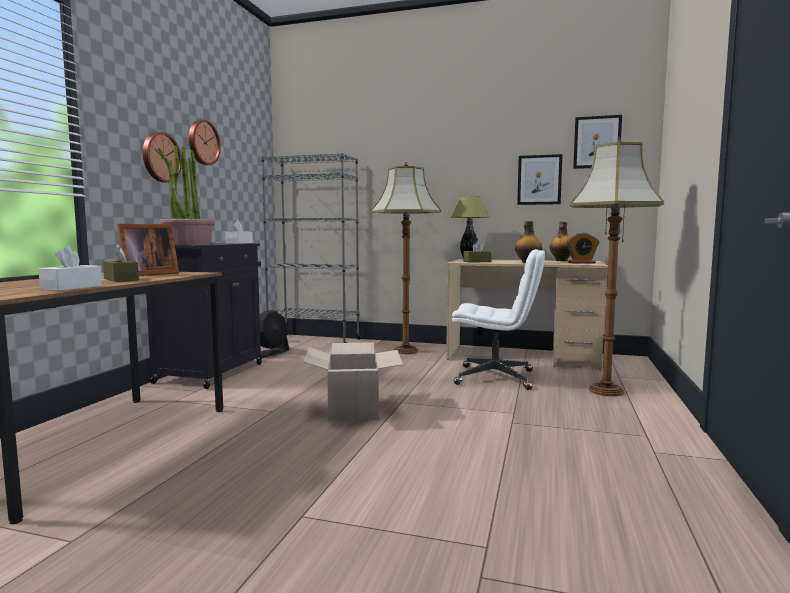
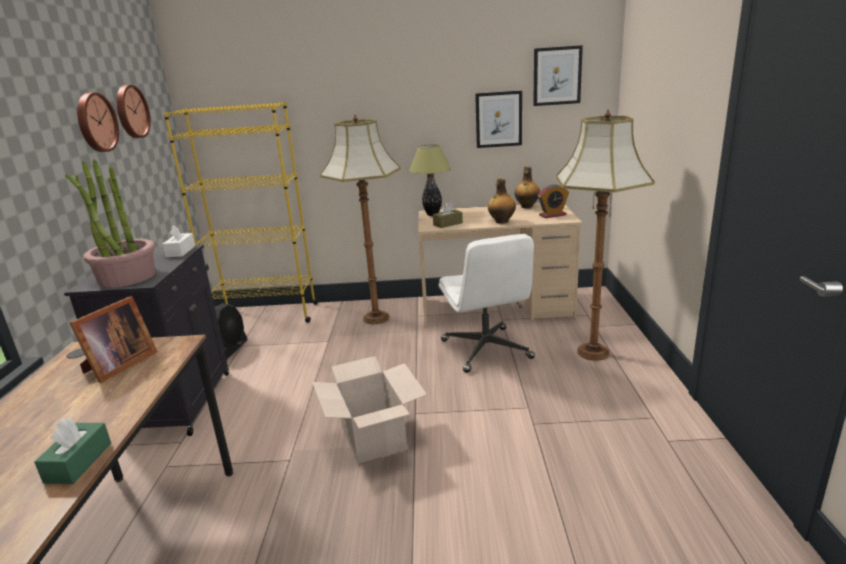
camera: 15 degrees left, 15 degrees up
white tissue box [38,246,102,291] -> green tissue box [34,418,111,484]
brown tissue box [103,244,139,282] -> none
wall clock [143,132,182,182] -> wall clock moved to [117,85,151,138]
grey bookcase [261,153,362,343] -> yellow bookcase [163,101,318,323]
white office chair [451,249,545,390] -> white office chair turned 75 degrees clockwise [439,234,535,373]

